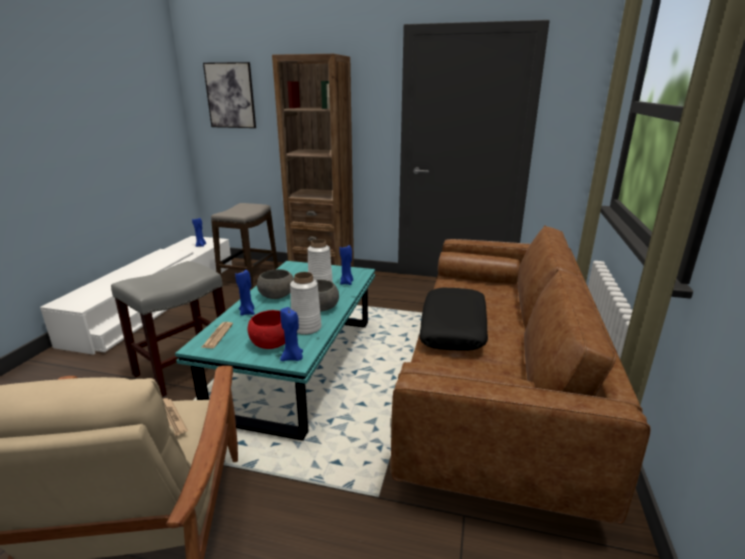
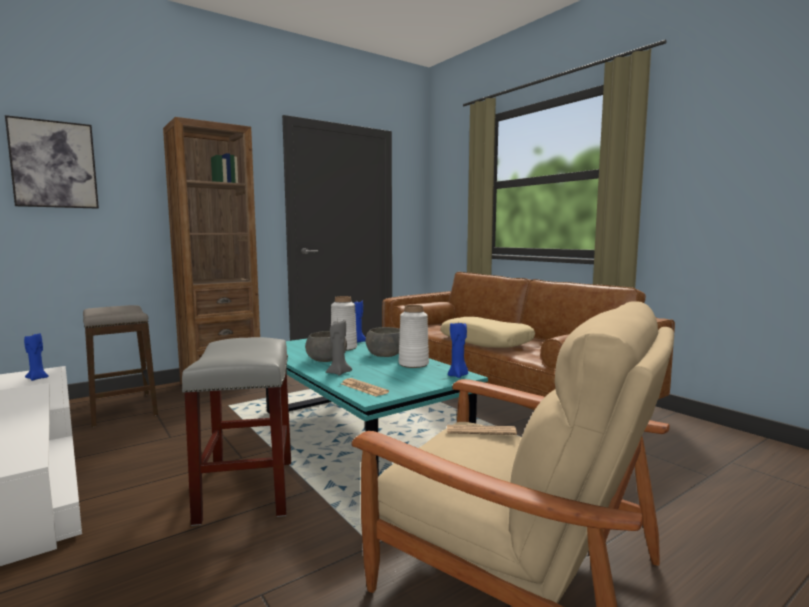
camera: 50 degrees left, 15 degrees down
blue candle [235,270,255,316] -> grey candle [326,320,352,375]
red bowl [248,310,285,349] -> none
black pillow [420,288,488,351] -> beige pillow [440,317,535,348]

